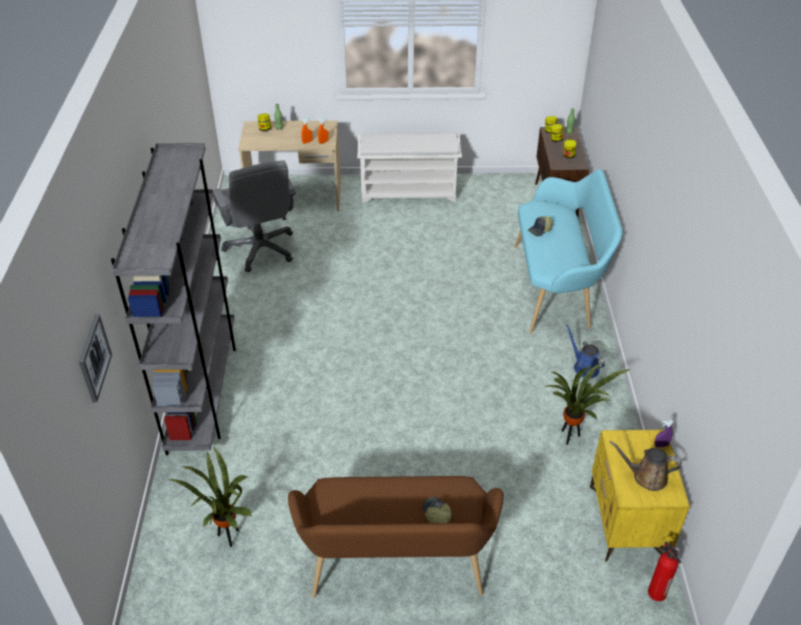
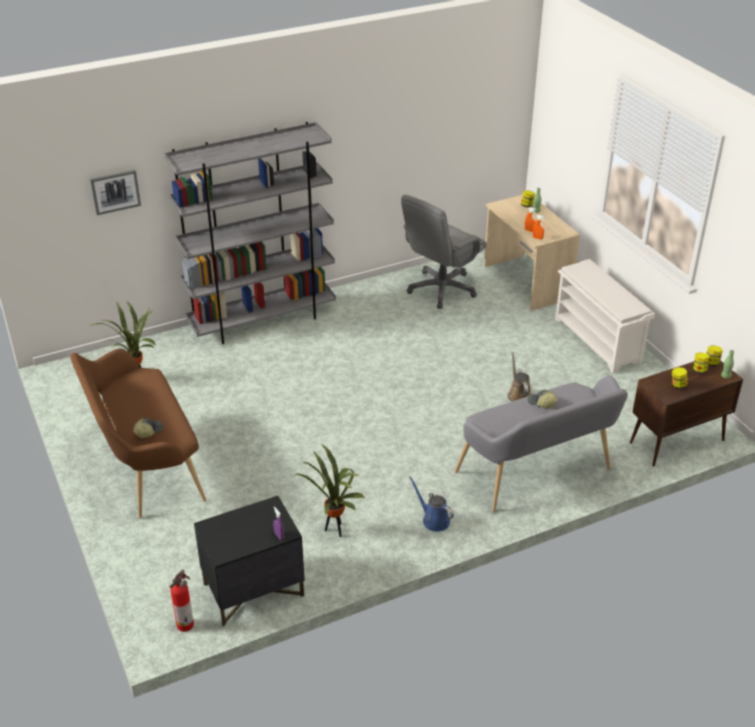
camera: 65 degrees right, 5 degrees down
turquoise bench [514,169,623,333] -> grey bench [454,376,628,512]
blue watering can [566,324,605,378] -> blue watering can turned 75 degrees counterclockwise [409,477,454,532]
yellow nightstand [590,430,690,562] -> black nightstand [194,496,305,626]
brown watering can [609,441,682,491] -> brown watering can moved to [508,352,531,402]

